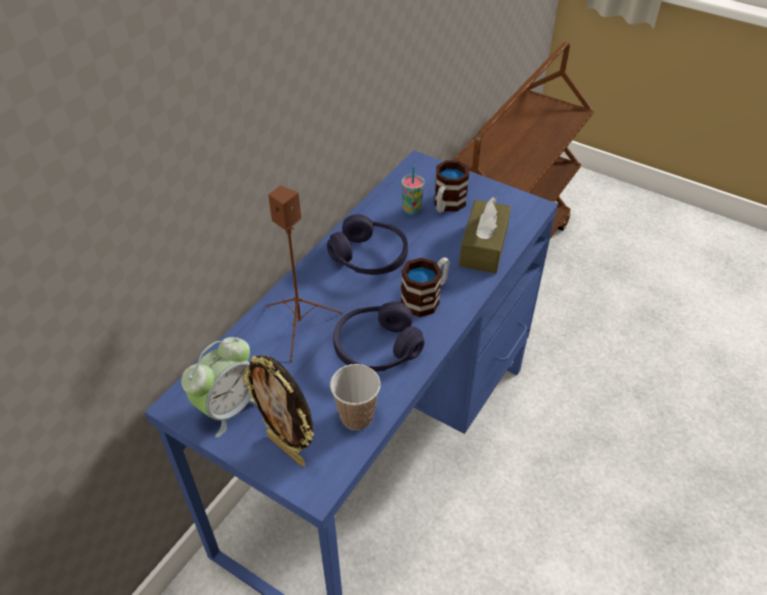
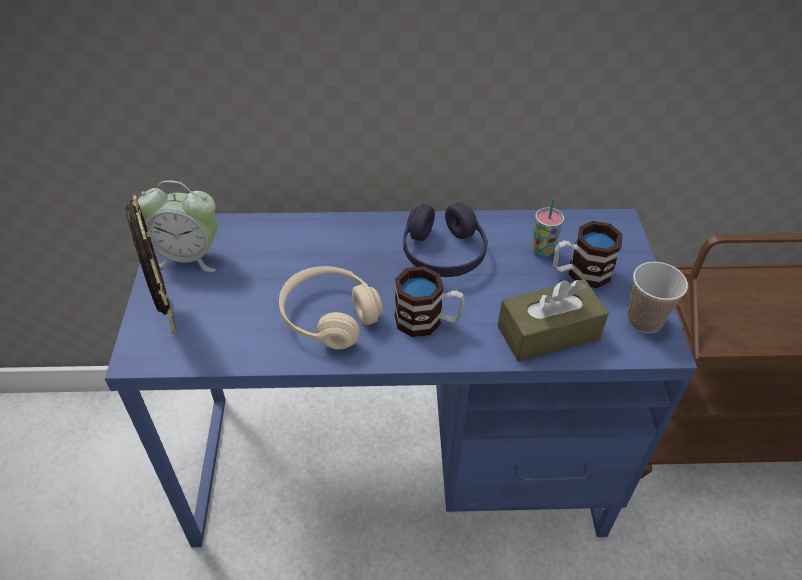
camera: 55 degrees right, 0 degrees up
picture frame [242,355,314,466] -> picture frame turned 150 degrees clockwise [125,194,177,335]
brown speaker [266,185,344,362] -> none
cup [330,364,381,430] -> cup moved to [628,262,688,333]
purple headphones [333,302,424,372] -> beige headphones [279,266,383,350]

